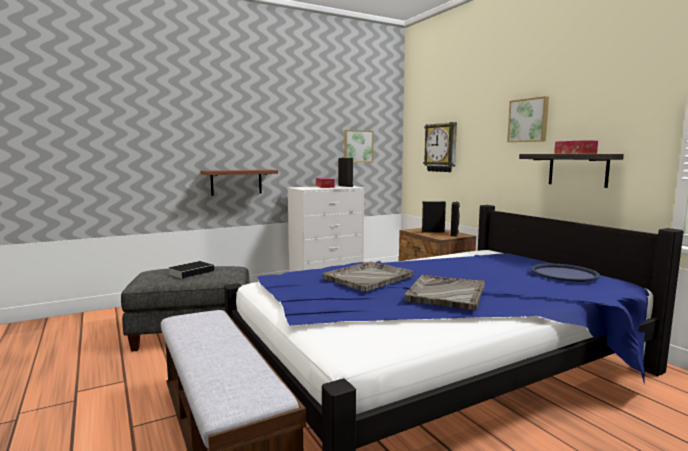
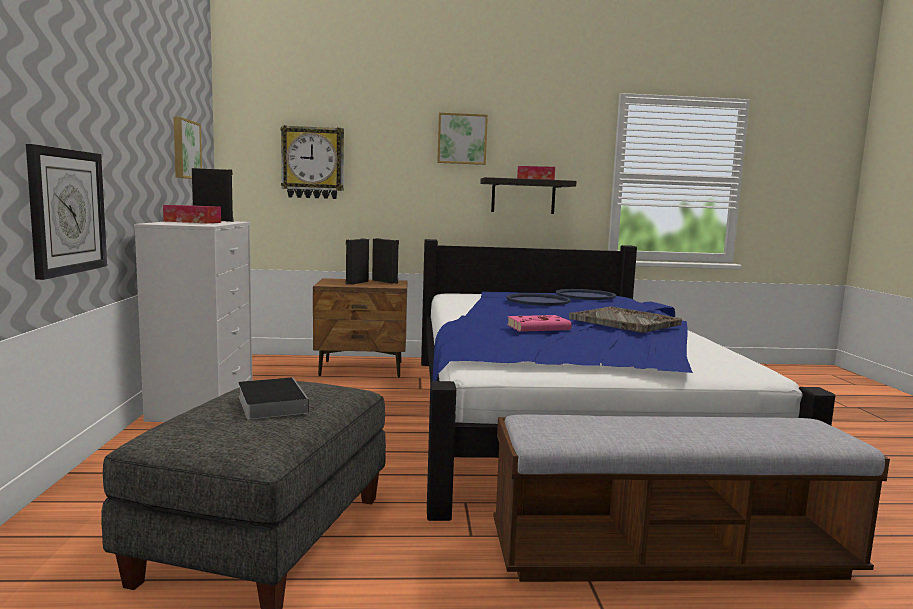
camera: 65 degrees left, 0 degrees up
shelf [201,169,278,196] -> wall clock [26,144,107,280]
grey tray [323,261,413,292] -> pink book [507,315,573,332]
none -> blue tray [506,293,571,306]

